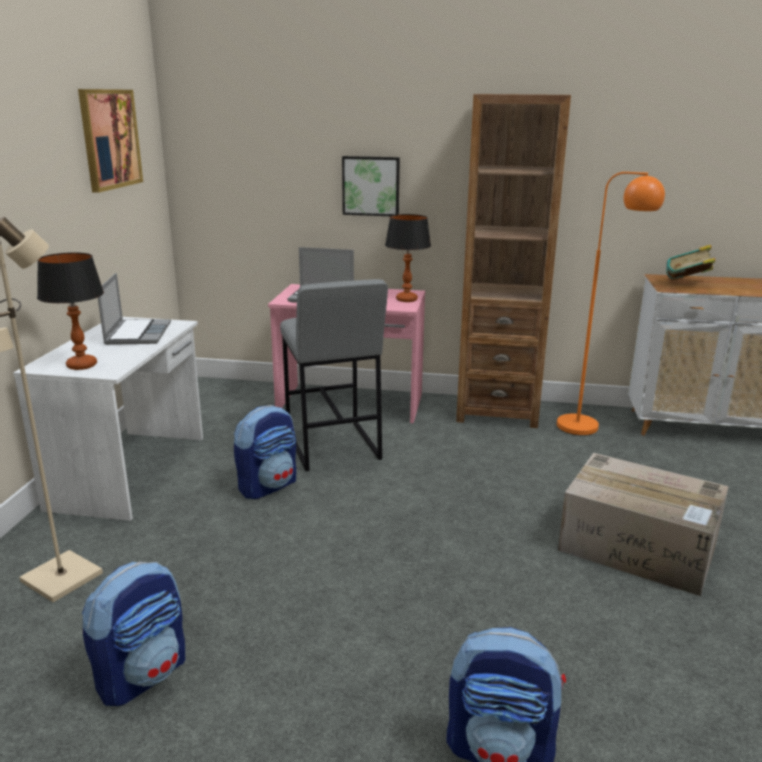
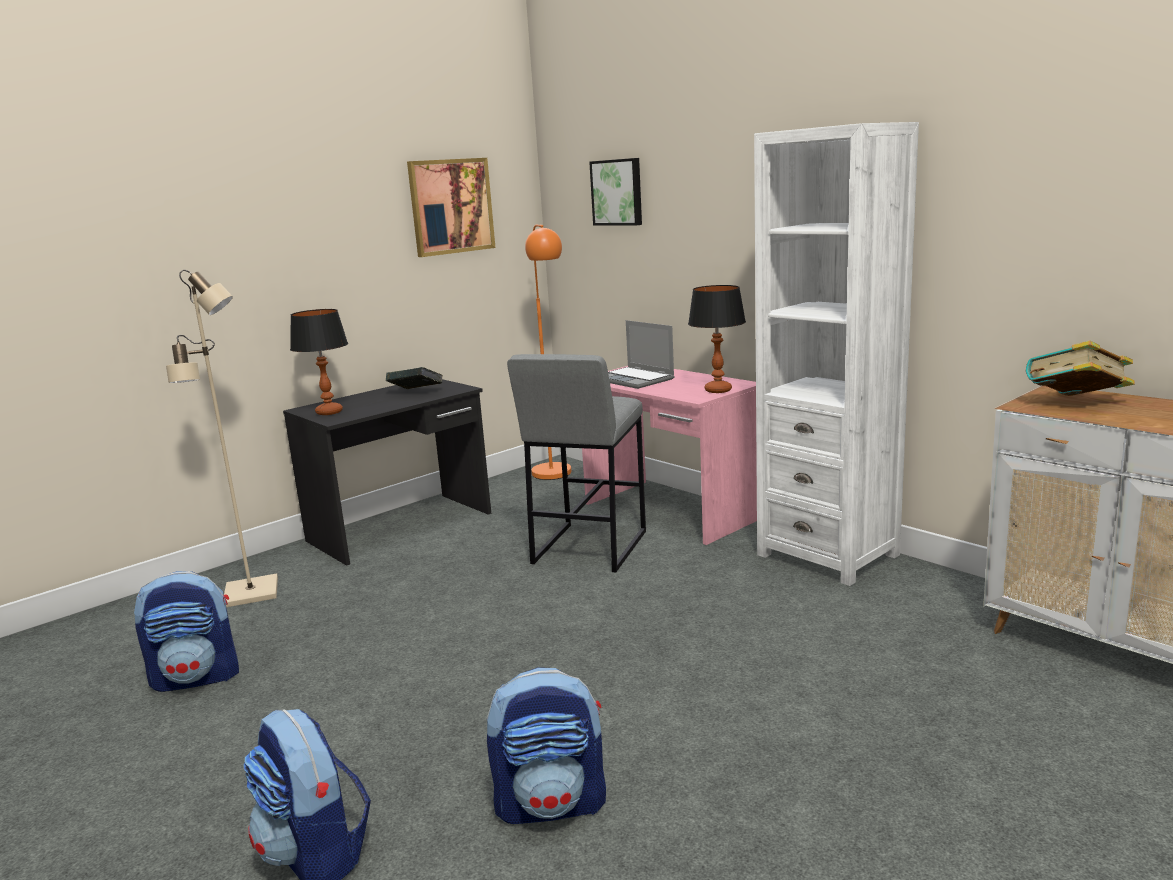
camera: 40 degrees right, 5 degrees down
white desk [13,317,203,521] -> black desk [283,379,491,566]
laptop [98,273,171,345] -> book [386,367,443,389]
backpack [234,405,296,499] -> backpack moved to [487,667,606,824]
picture [342,156,400,216] -> picture moved to [589,158,642,226]
brown bookcase [456,94,571,428] -> white bookcase [754,122,919,586]
orange floor lamp [557,172,665,436] -> orange floor lamp moved to [525,225,571,480]
cardboard box [558,453,729,596] -> none

